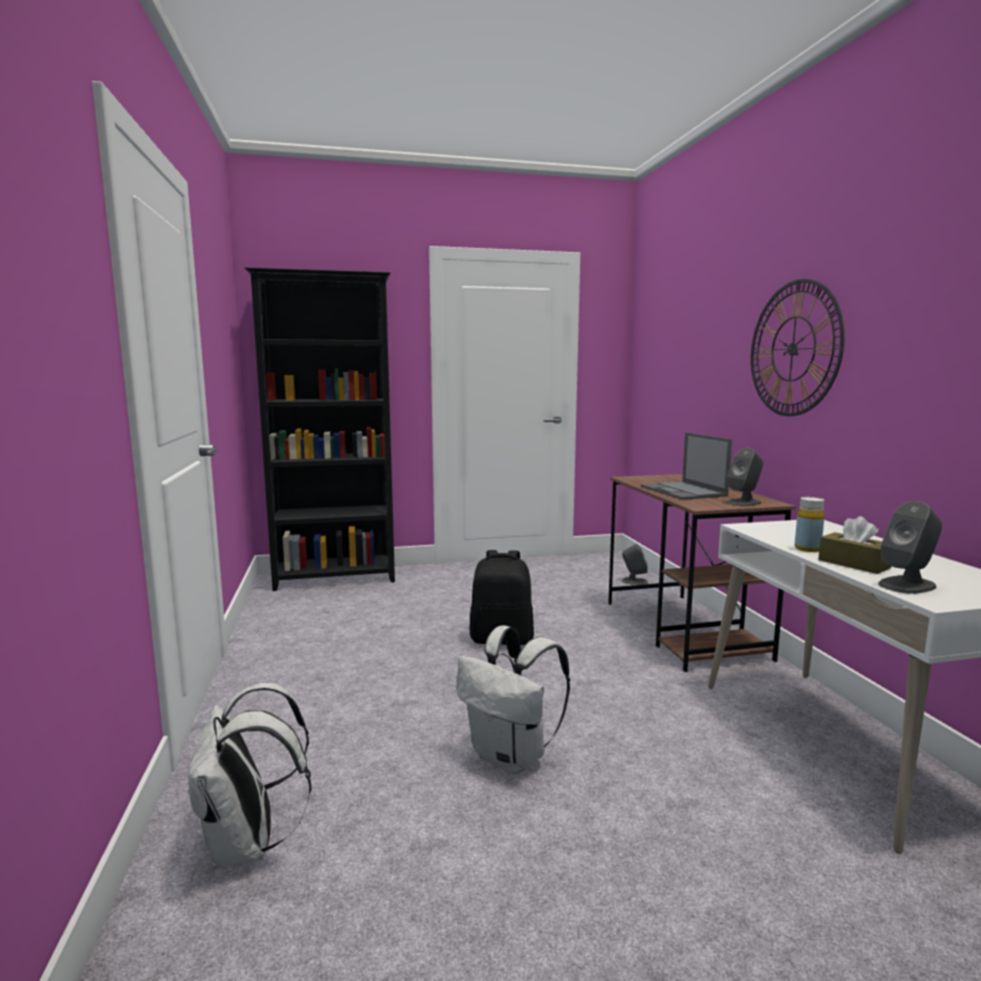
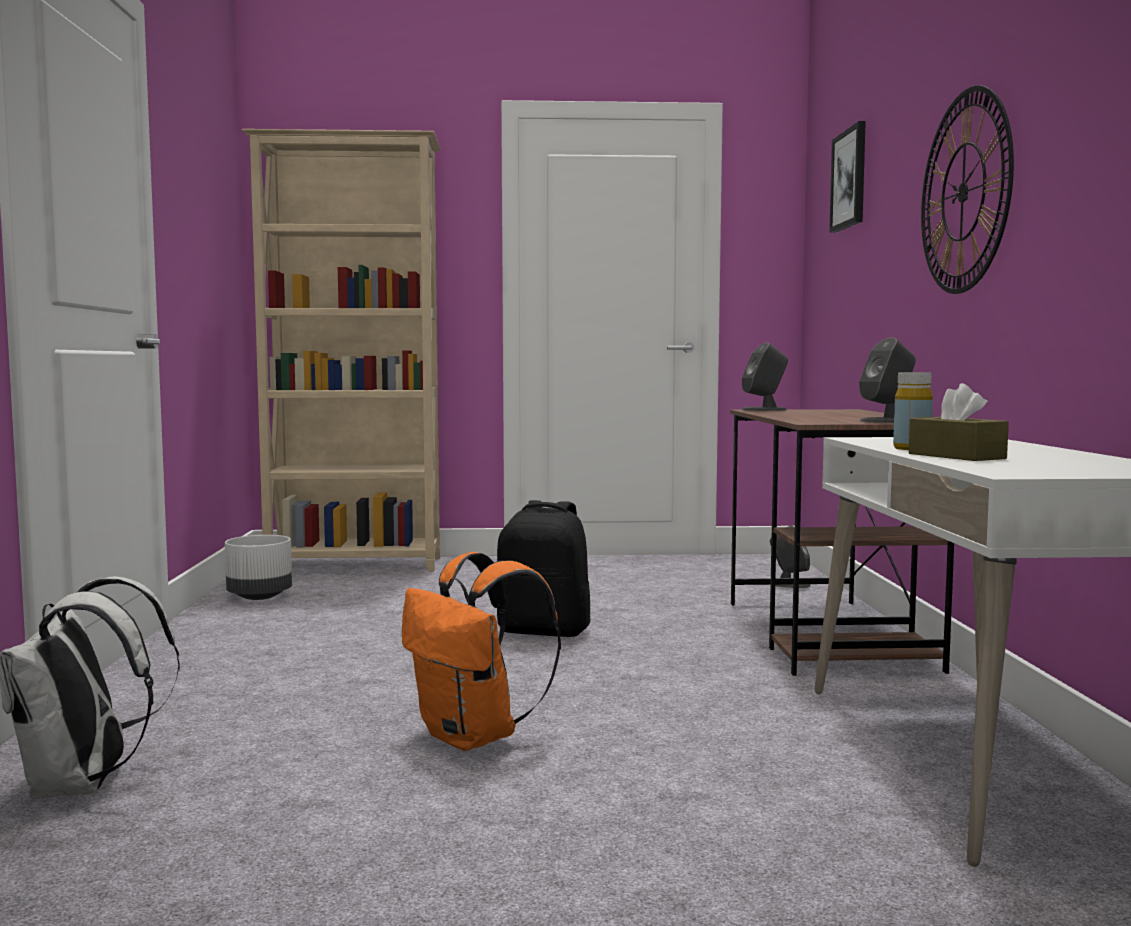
camera: 10 degrees right, 5 degrees down
black bookcase [245,267,395,591] -> beige bookcase [241,129,440,572]
white backpack [456,625,570,774] -> orange backpack [402,552,561,751]
laptop [641,433,732,500] -> none
grey speaker [878,501,942,594] -> grey speaker moved to [742,342,788,411]
none -> white planter [225,535,292,600]
none -> picture [829,121,866,233]

